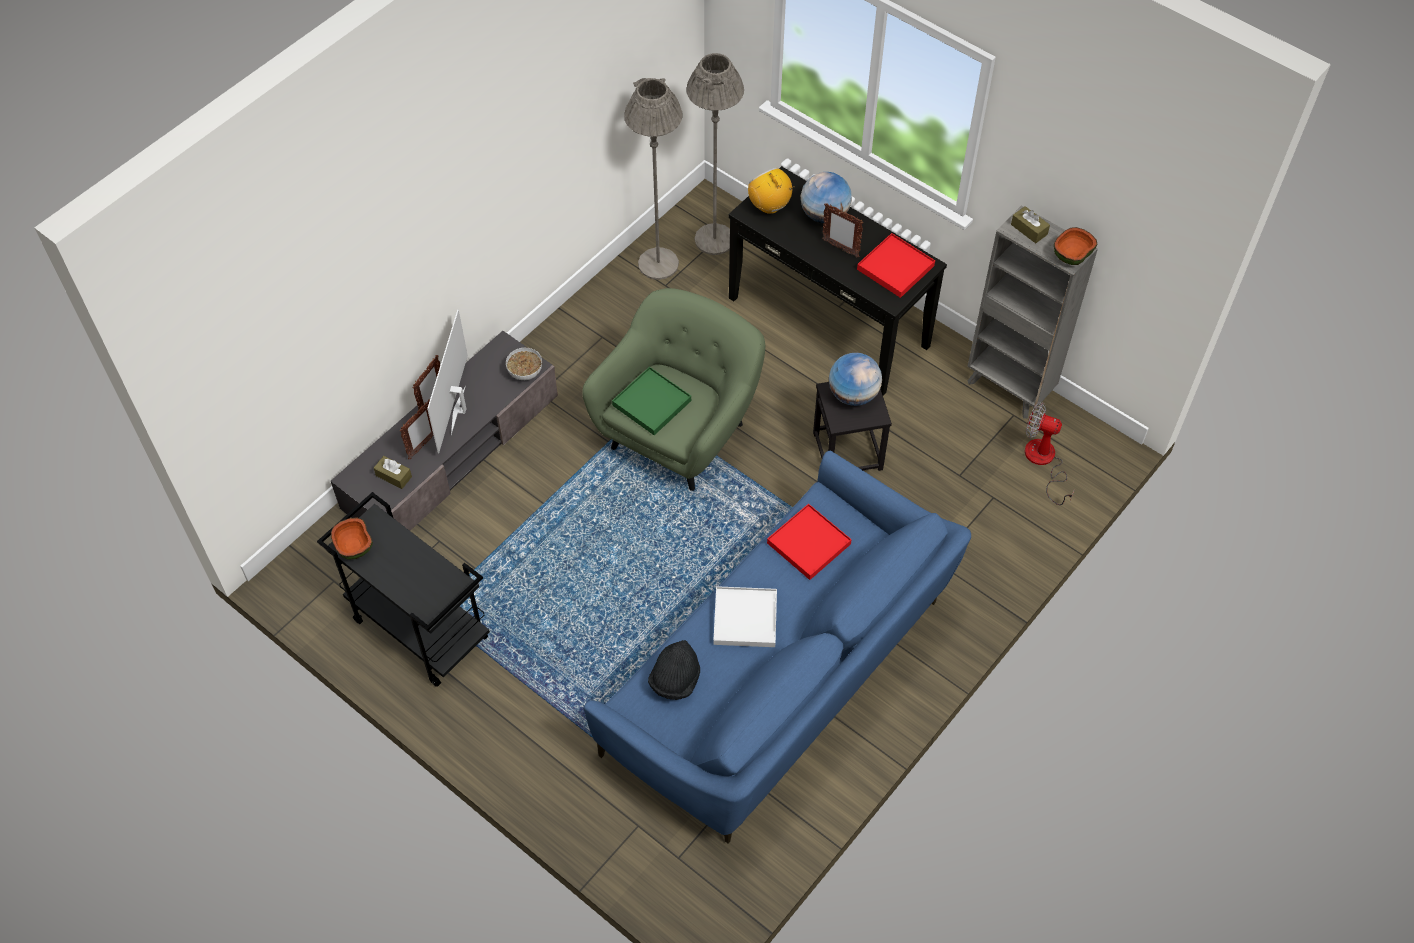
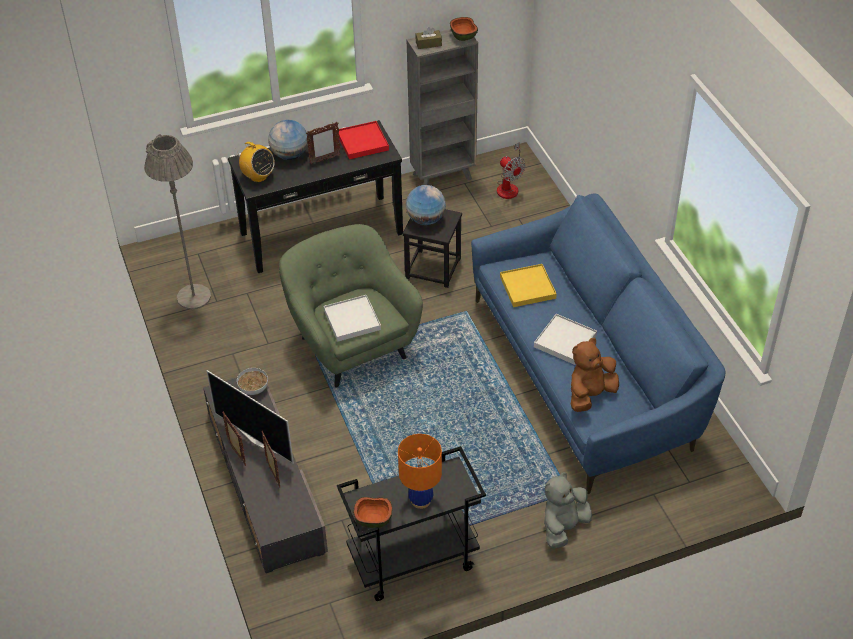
camera: 60 degrees left, 10 degrees down
brown tissue box [374,456,412,489] -> none
green tray [612,367,691,435] -> white tray [324,295,381,342]
black hat [648,640,700,700] -> brown plush toy [571,338,619,412]
grey floor lamp [686,53,744,255] -> none
radio [748,168,795,214] -> radio turned 135 degrees counterclockwise [238,142,275,182]
red tray [767,504,852,580] -> yellow tray [500,264,557,307]
fan [1025,402,1075,505] -> fan turned 90 degrees counterclockwise [497,142,526,199]
none -> orange table lamp [398,434,442,509]
none -> grey plush toy [544,472,592,549]

